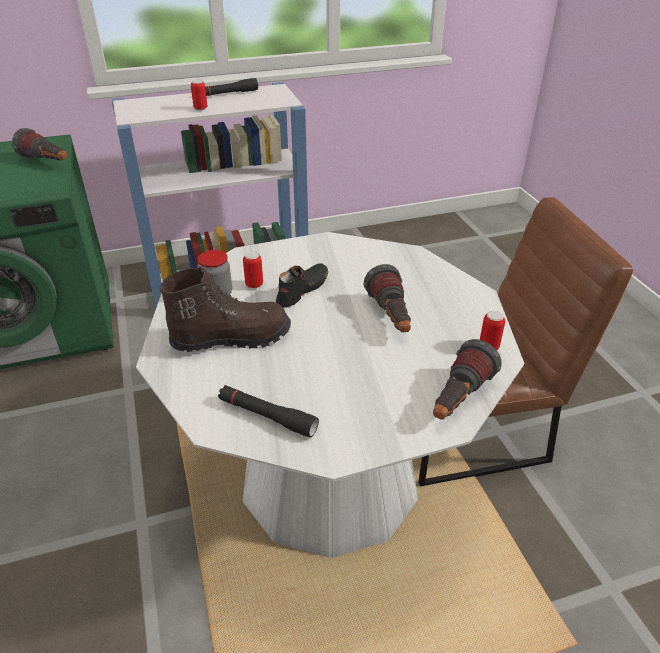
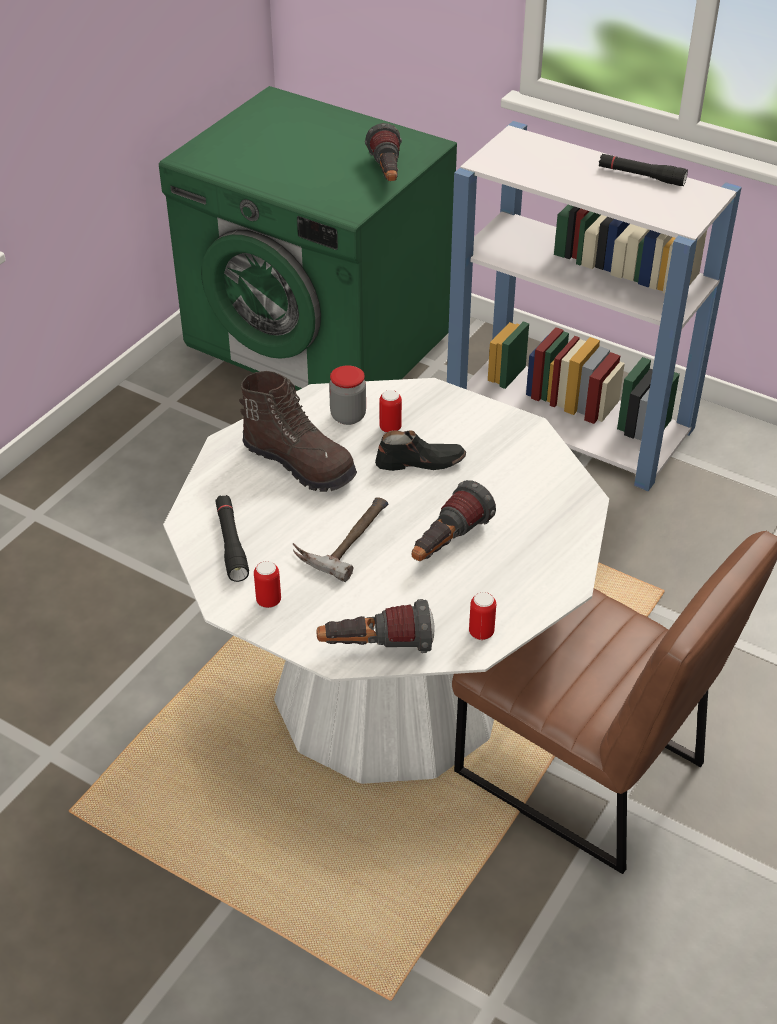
camera: 50 degrees right, 5 degrees up
can [191,80,207,111] -> can moved to [254,561,281,608]
none -> hammer [293,497,388,582]

